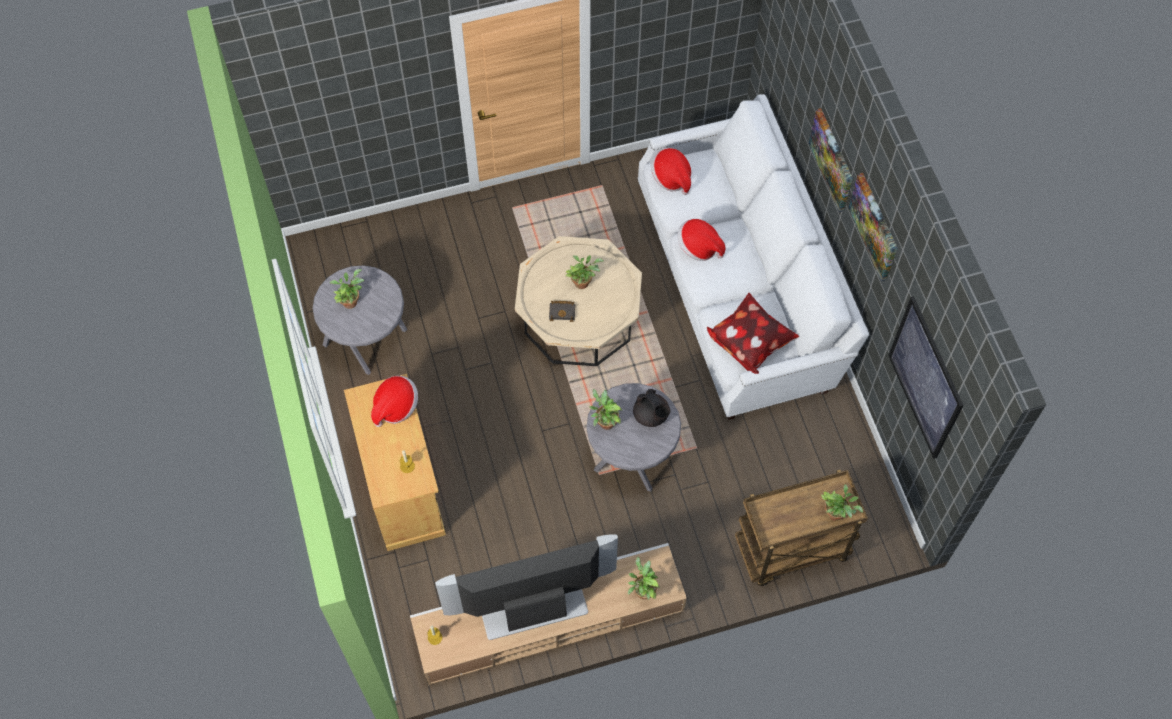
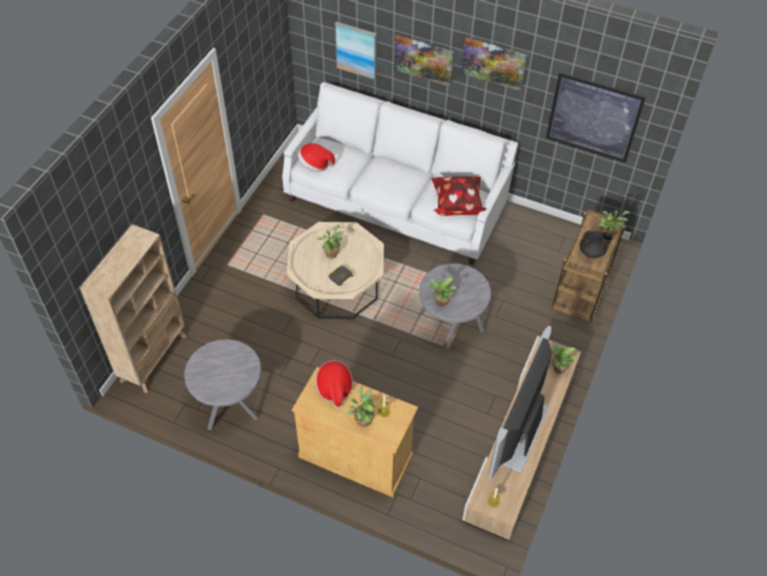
camera: 50 degrees left, 10 degrees down
potted plant [330,269,364,309] -> potted plant moved to [347,386,375,427]
black teapot [633,389,670,427] -> black teapot moved to [579,231,613,258]
hat [677,219,726,261] -> none
none -> beige bookcase [80,224,187,393]
none -> picture [335,22,377,80]

